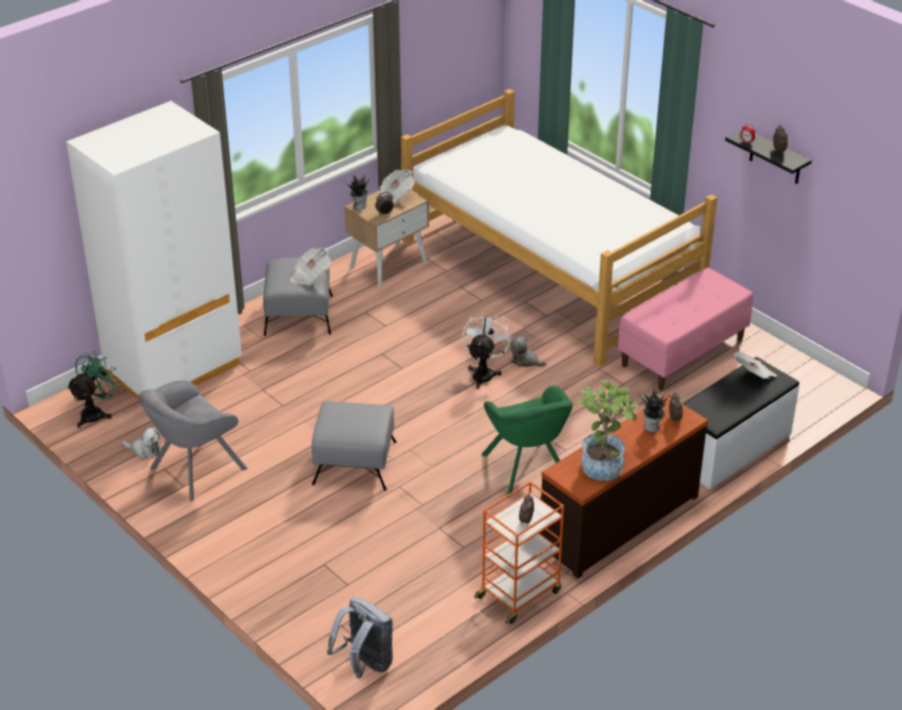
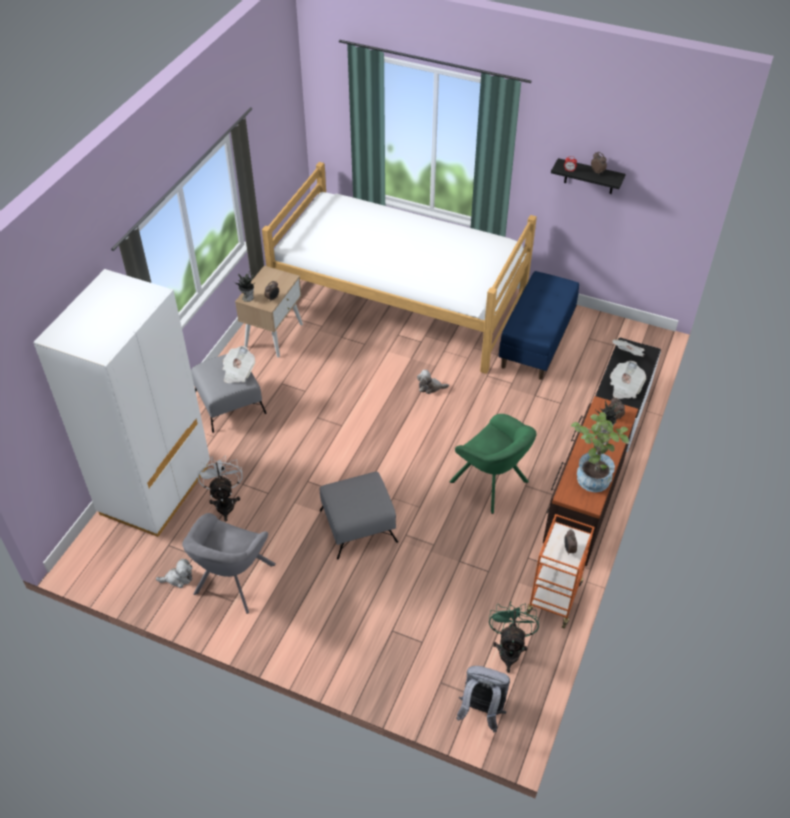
camera: 25 degrees left, 10 degrees up
green fan [67,351,121,428] -> green fan moved to [489,601,539,673]
newspaper [375,169,415,204] -> newspaper moved to [610,361,646,399]
white fan [462,312,512,389] -> white fan moved to [198,456,243,521]
pink bench [618,268,753,390] -> blue bench [499,271,579,380]

